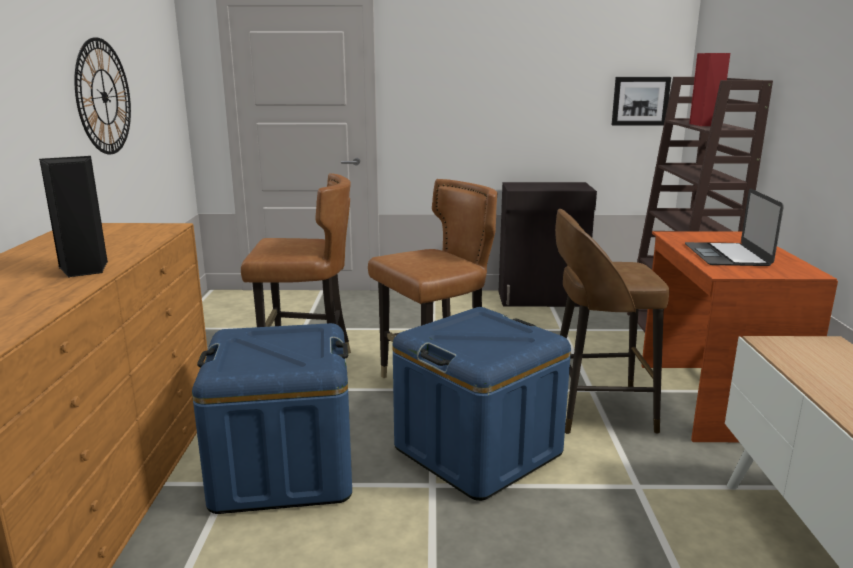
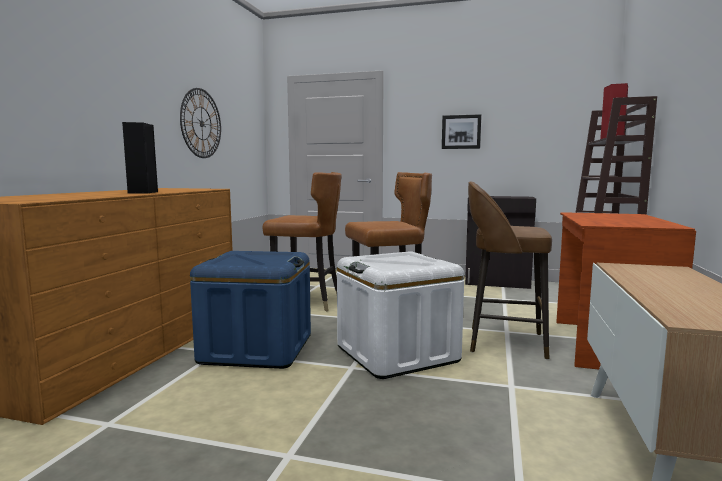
camera: 15 degrees right, 10 degrees down
blue storage box [393,307,571,501] -> white storage box [337,251,464,379]
picture [612,77,671,125] -> picture moved to [442,114,481,149]
laptop [685,188,784,266] -> none

